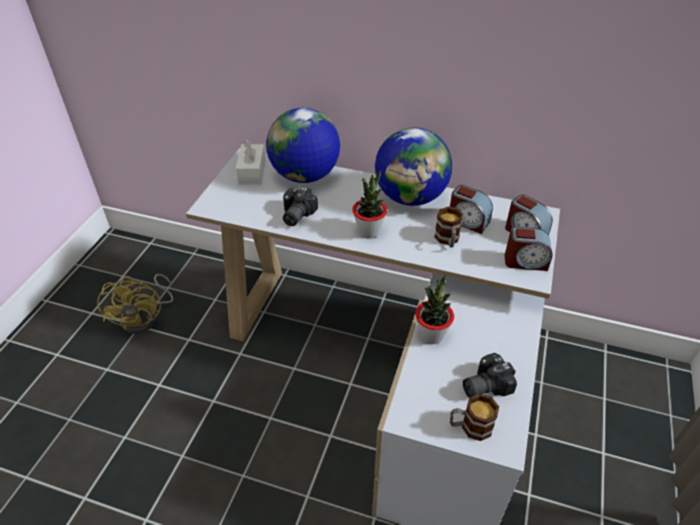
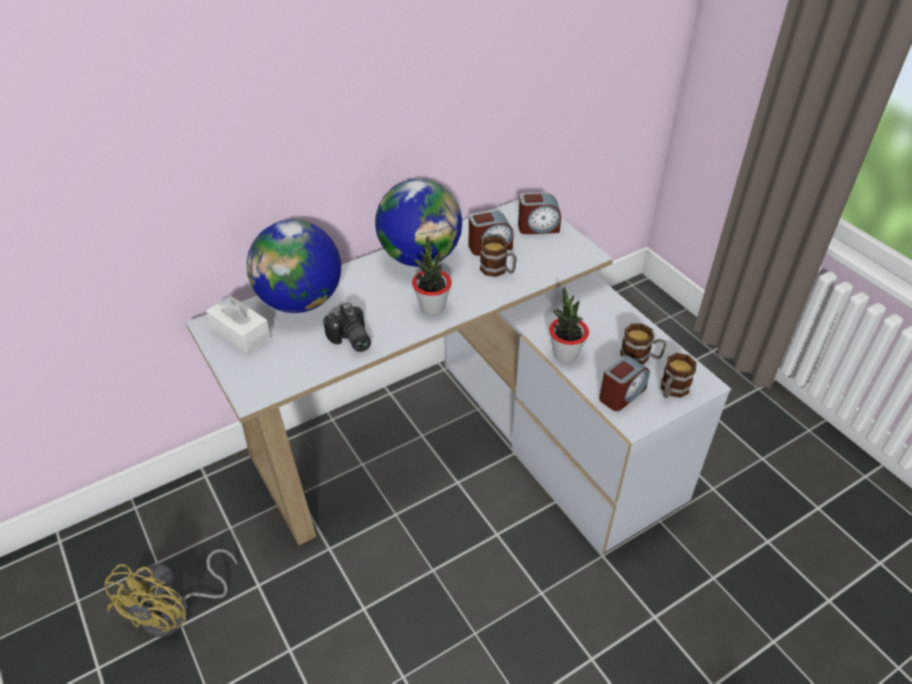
camera: 50 degrees left, 0 degrees up
yellow fan [97,274,173,334] -> yellow fan turned 75 degrees clockwise [105,549,237,637]
camera [463,353,517,397] -> mug [620,323,666,365]
alarm clock [505,226,553,271] -> alarm clock moved to [599,355,650,411]

